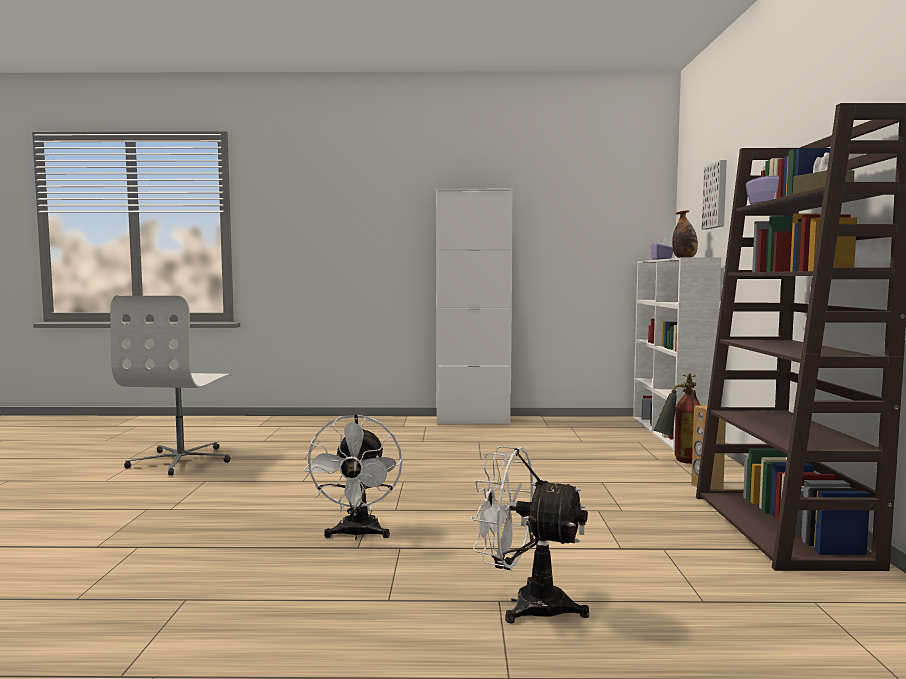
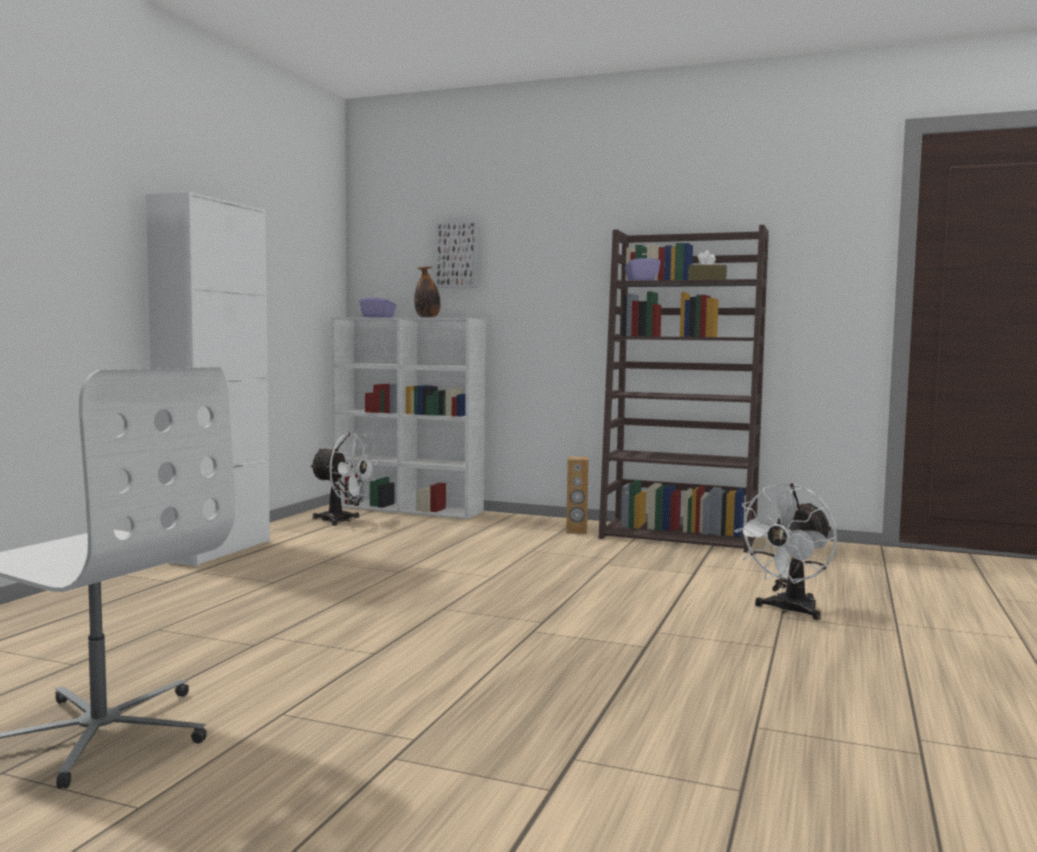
camera: 70 degrees left, 0 degrees up
white fan [304,414,402,540] -> white fan moved to [310,433,378,526]
fire extinguisher [653,373,700,464] -> none

